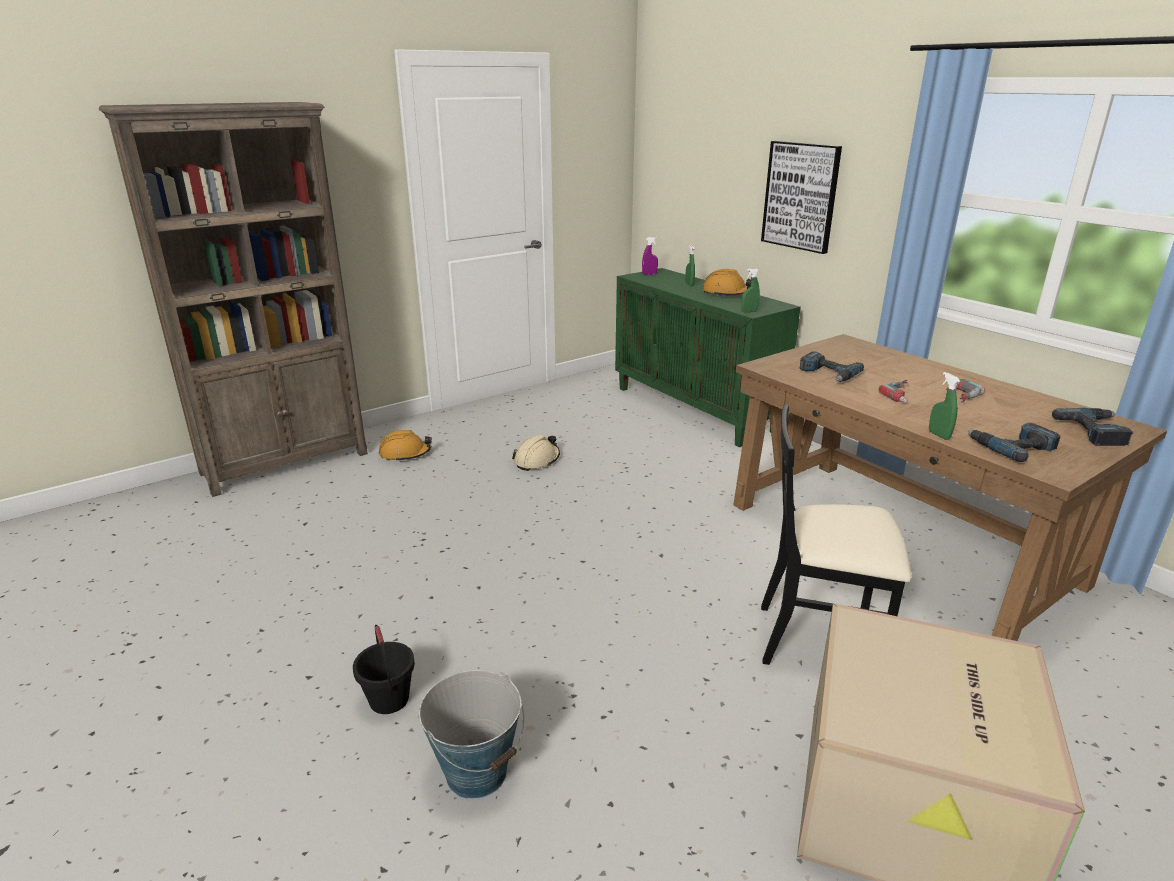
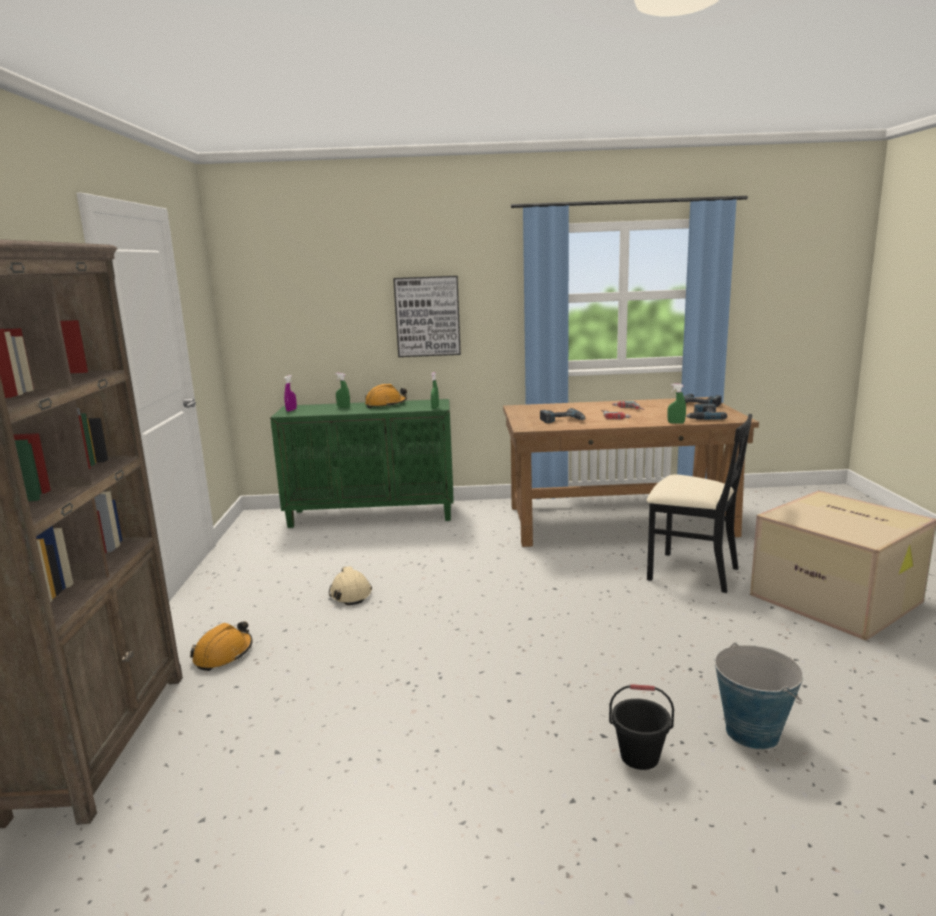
camera: 55 degrees left, 10 degrees down
black chair [761,405,911,665] -> black chair turned 105 degrees counterclockwise [647,414,752,593]

